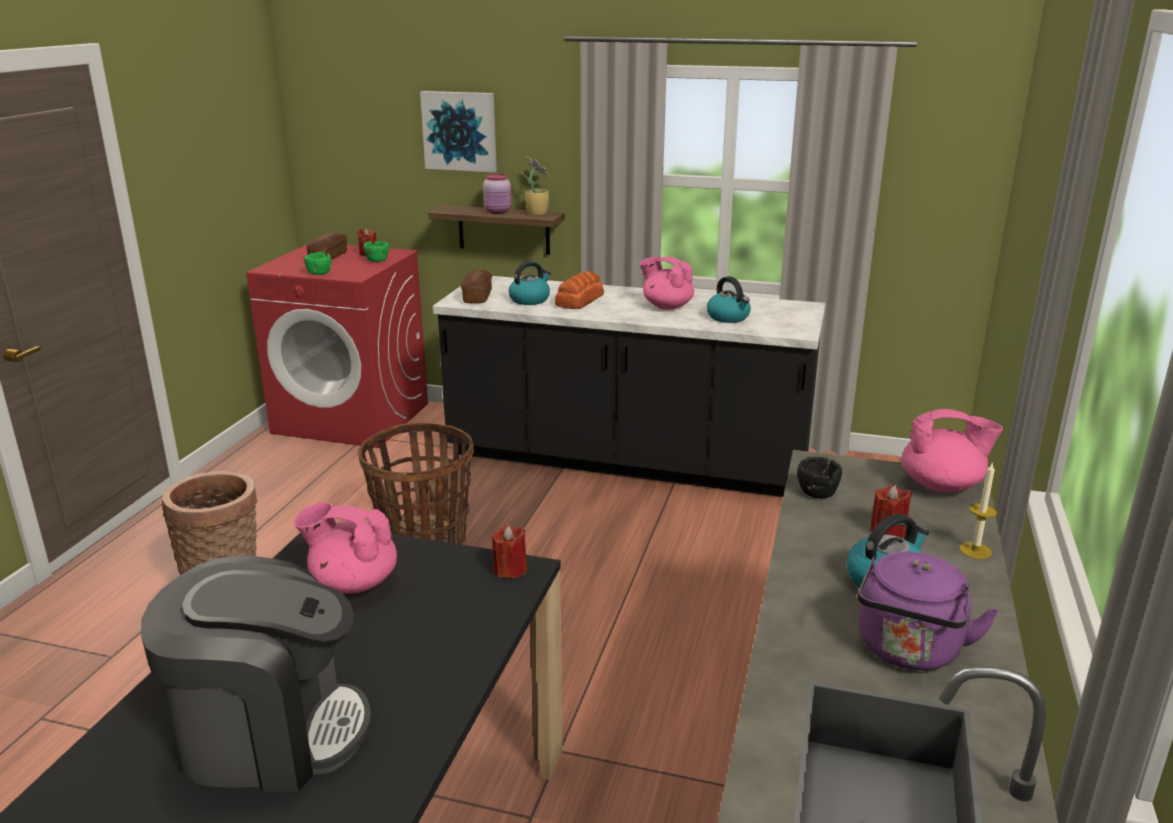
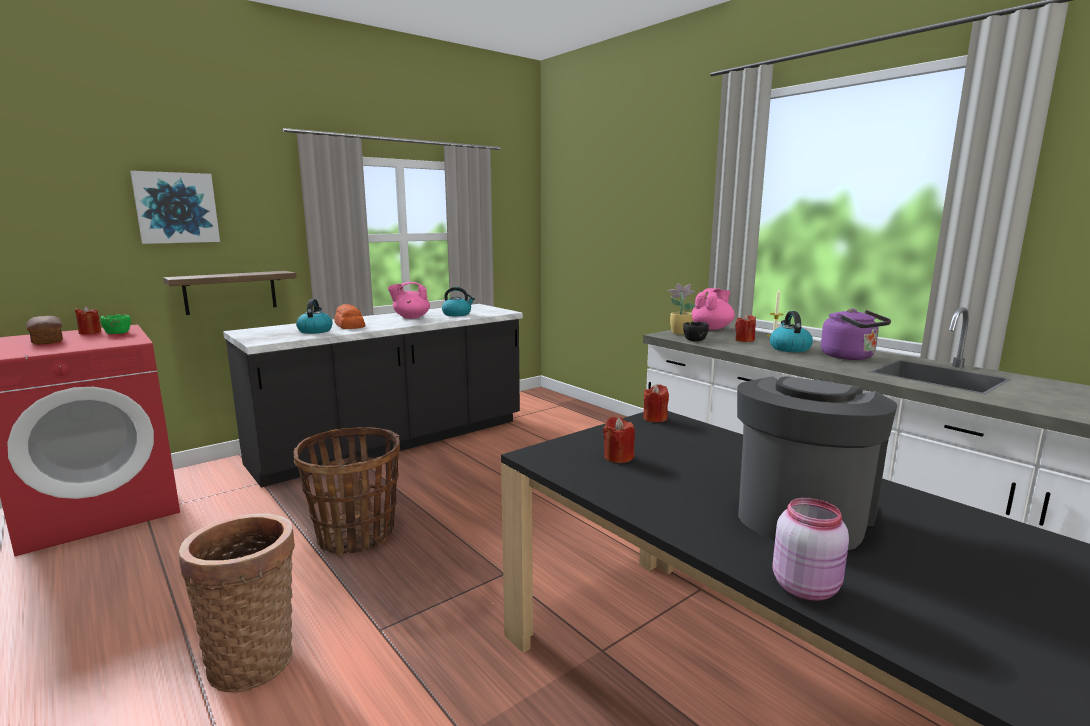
camera: 55 degrees left, 10 degrees down
pink teapot [294,502,397,594] -> red candle [603,417,635,463]
green bowl [304,252,331,275] -> none
bread [461,270,492,304] -> none
pink jar [483,173,511,214] -> pink jar moved to [772,498,849,601]
potted plant [522,157,550,215] -> potted plant moved to [668,283,696,335]

